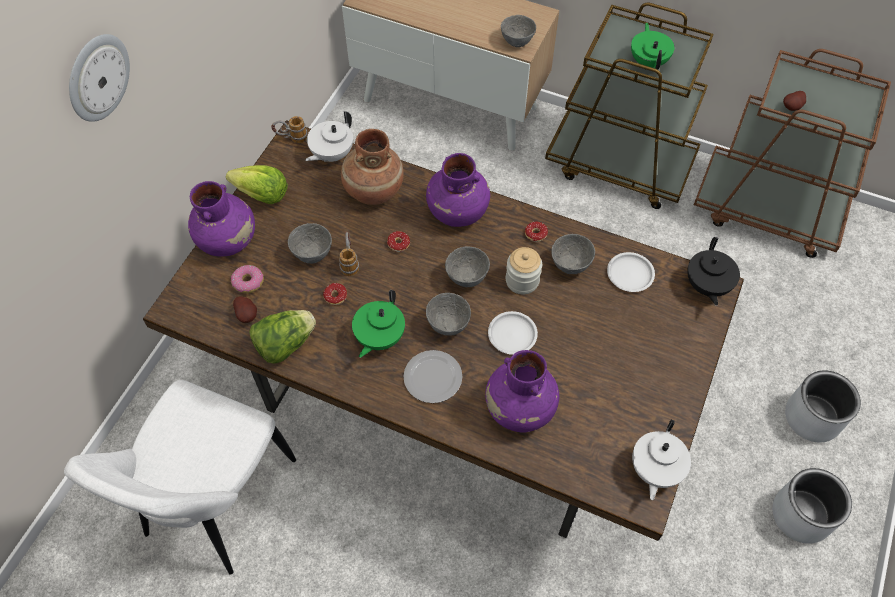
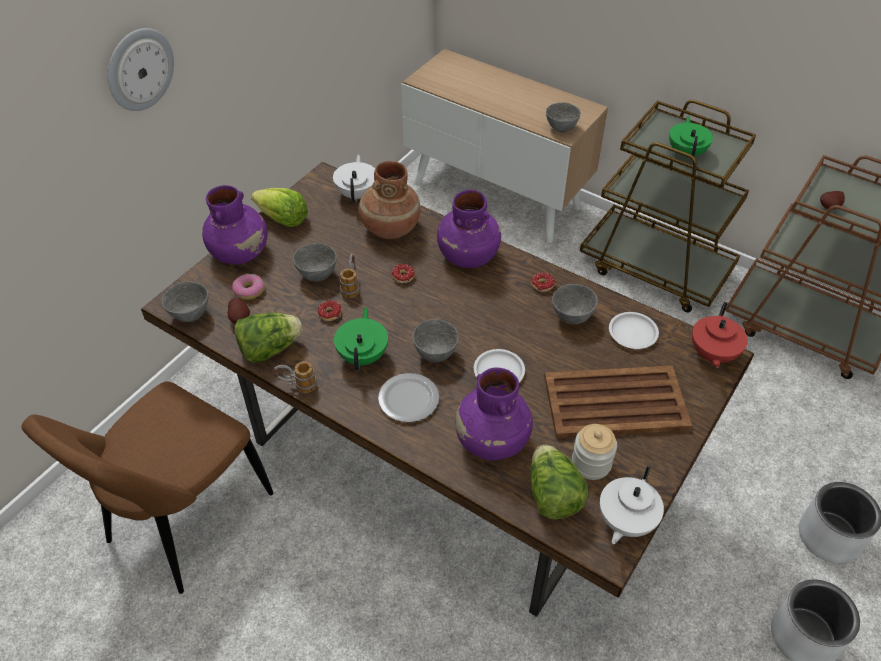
camera: 10 degrees right, 10 degrees down
white chair [64,380,296,575] -> brown chair [21,381,273,594]
mug [271,116,307,143] -> mug moved to [272,361,317,393]
white teapot [305,111,353,162] -> white teapot turned 135 degrees clockwise [333,154,375,202]
green teapot [352,290,405,358] -> green teapot turned 150 degrees clockwise [334,307,388,371]
grey bowl [445,247,490,287] -> grey bowl moved to [162,282,208,322]
jar [506,247,542,294] -> jar moved to [572,424,617,480]
black teapot [688,237,740,306] -> red teapot [692,302,748,368]
none -> lettuce [530,445,589,520]
none -> brown tray [544,365,692,438]

